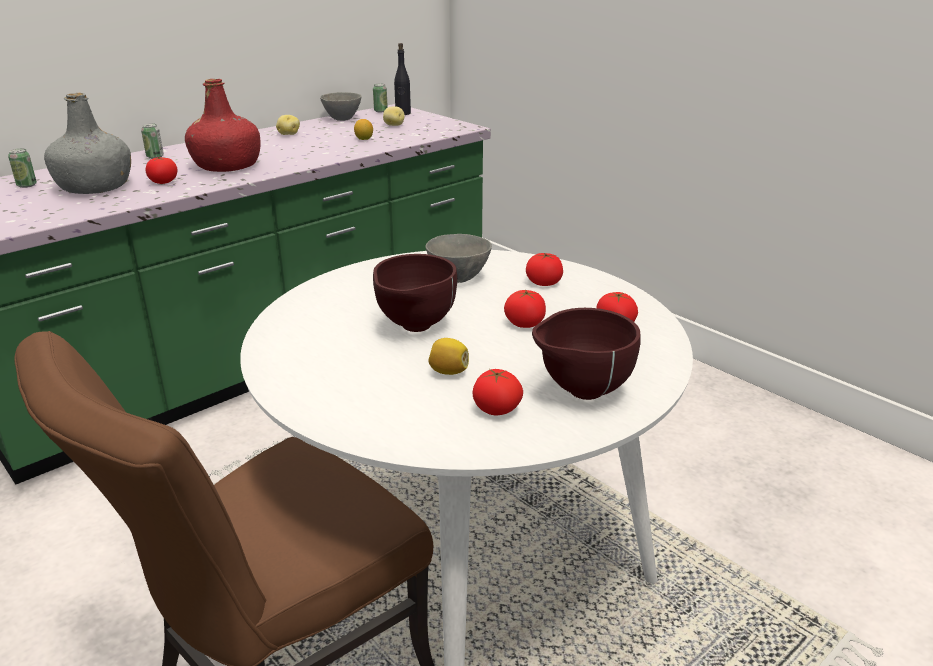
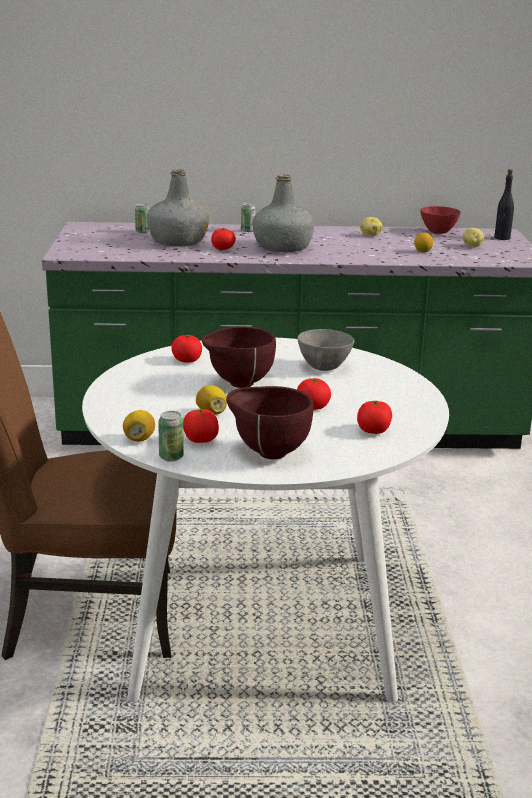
camera: 40 degrees right, 5 degrees down
red bottle [185,79,261,172] -> grey bottle [253,174,314,252]
grey bowl [320,92,362,121] -> red bowl [420,206,461,234]
can [373,83,388,112] -> can moved to [158,411,184,462]
tomato [526,253,563,286] -> tomato moved to [172,335,202,363]
none -> lemon [123,410,155,442]

